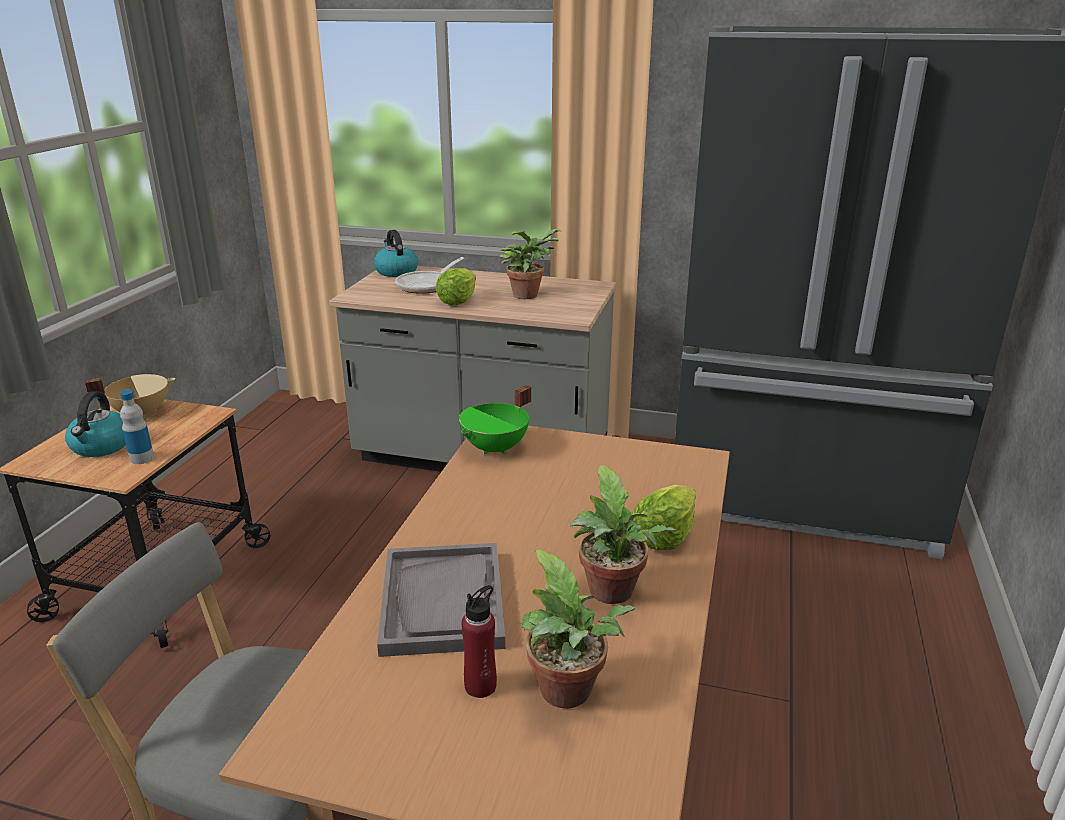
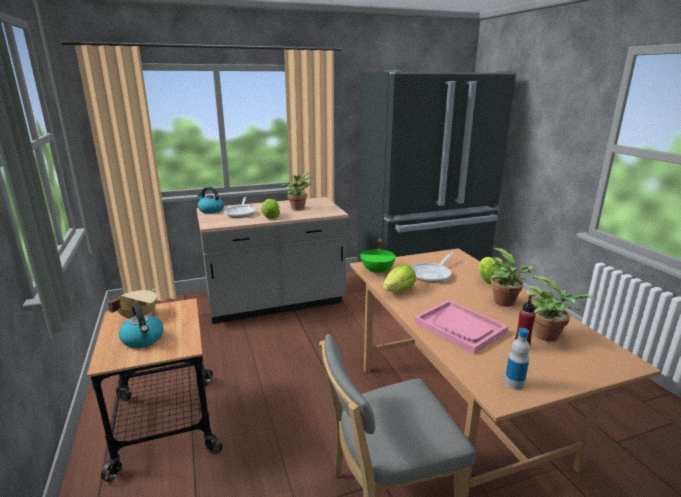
camera: 35 degrees left, 5 degrees down
bottle [120,390,154,464] -> bottle moved to [505,328,530,390]
grey tray [377,543,505,657] -> pink tray [414,300,508,354]
none -> lettuce [383,264,416,292]
none -> frying pan [412,252,454,283]

